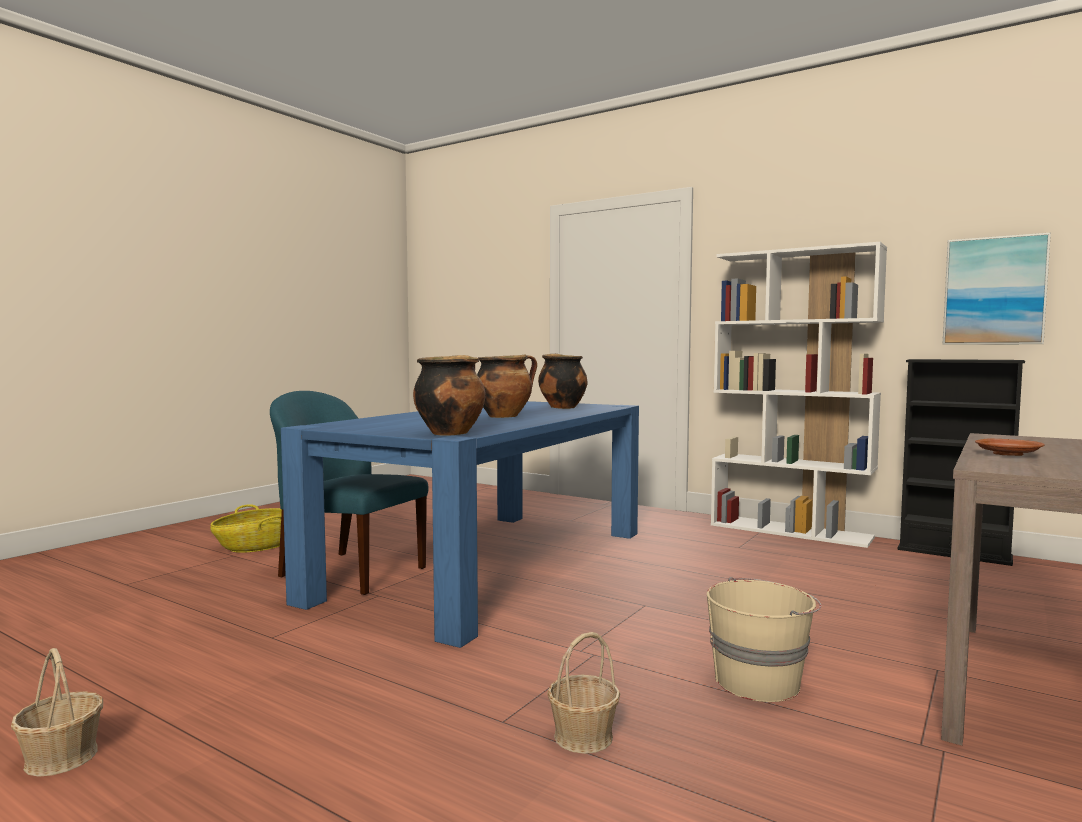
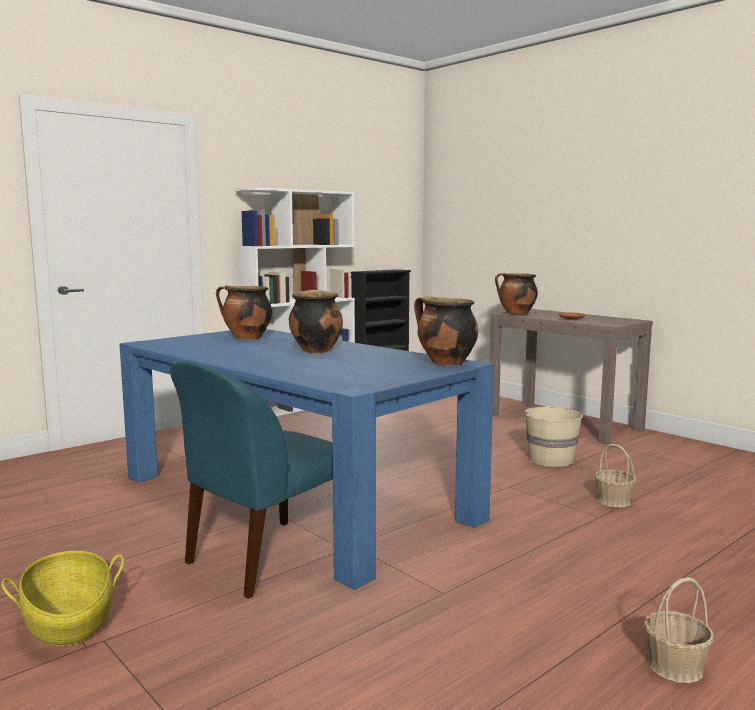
camera: 75 degrees left, 5 degrees up
picture [942,232,1051,345] -> none
none -> cooking pot [495,273,538,315]

